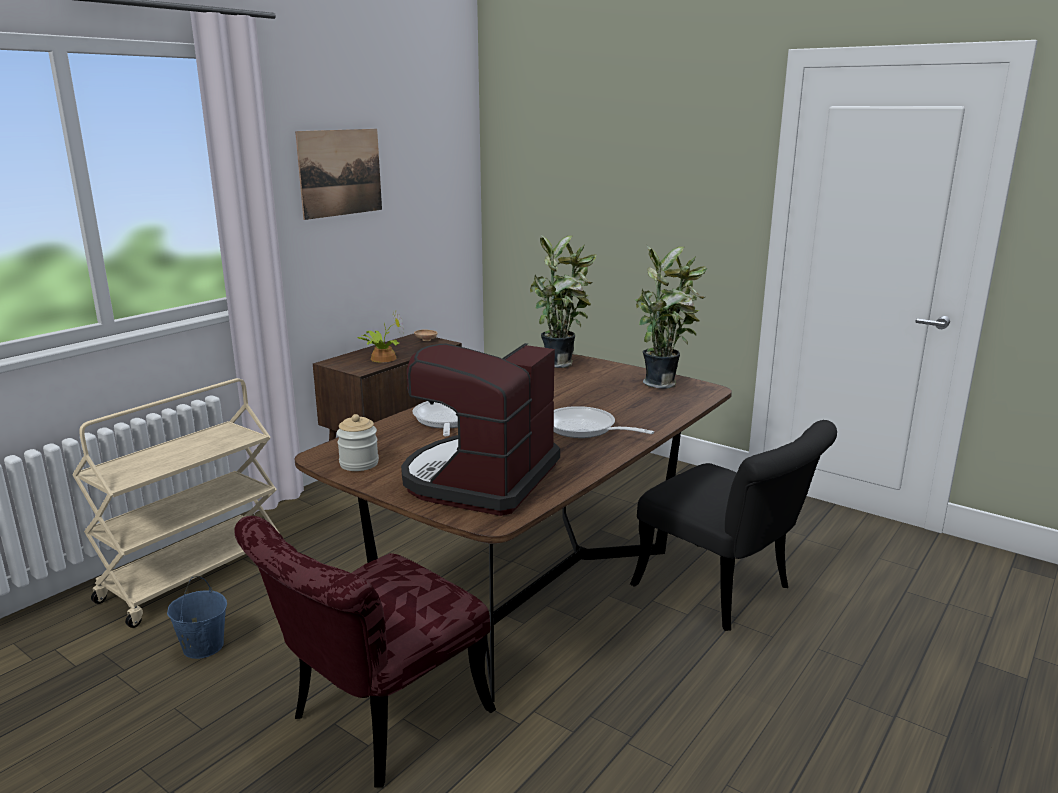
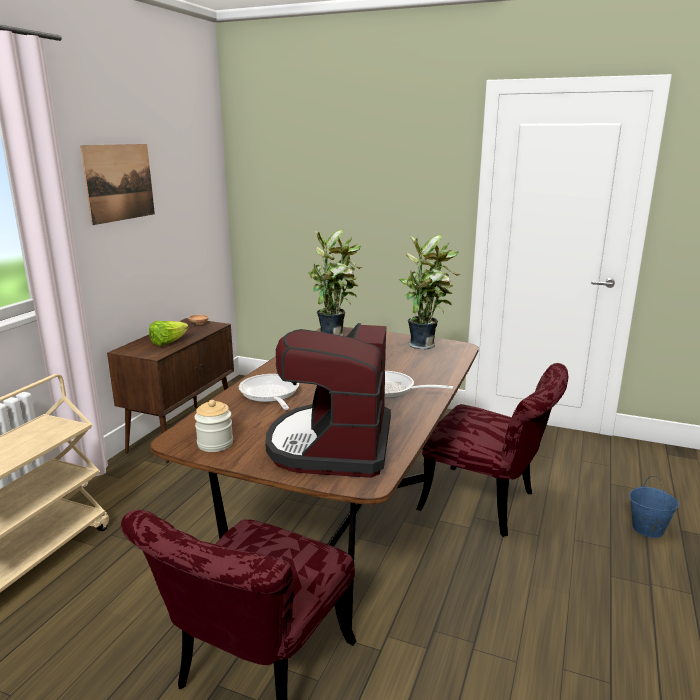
camera: 15 degrees left, 0 degrees up
blue bucket [167,576,227,659] -> blue bucket moved to [629,476,679,538]
potted plant [358,310,404,363] -> lettuce [149,321,189,346]
black chair [630,420,837,631] -> red chair [416,363,568,537]

